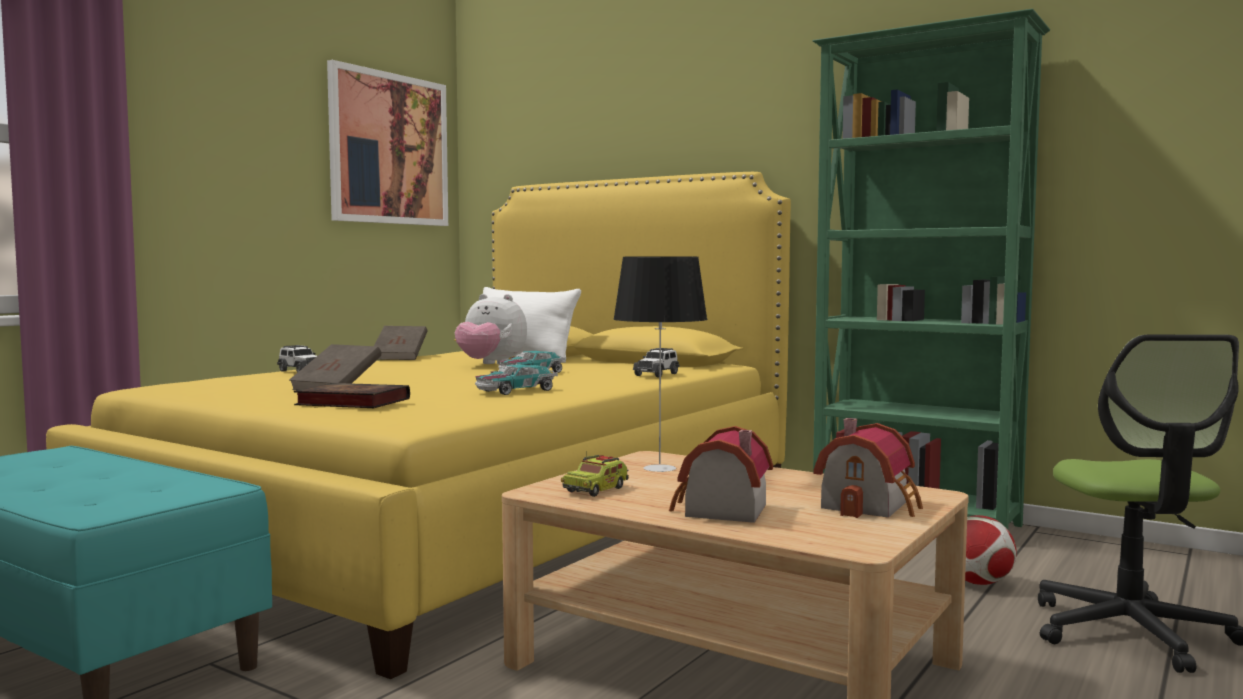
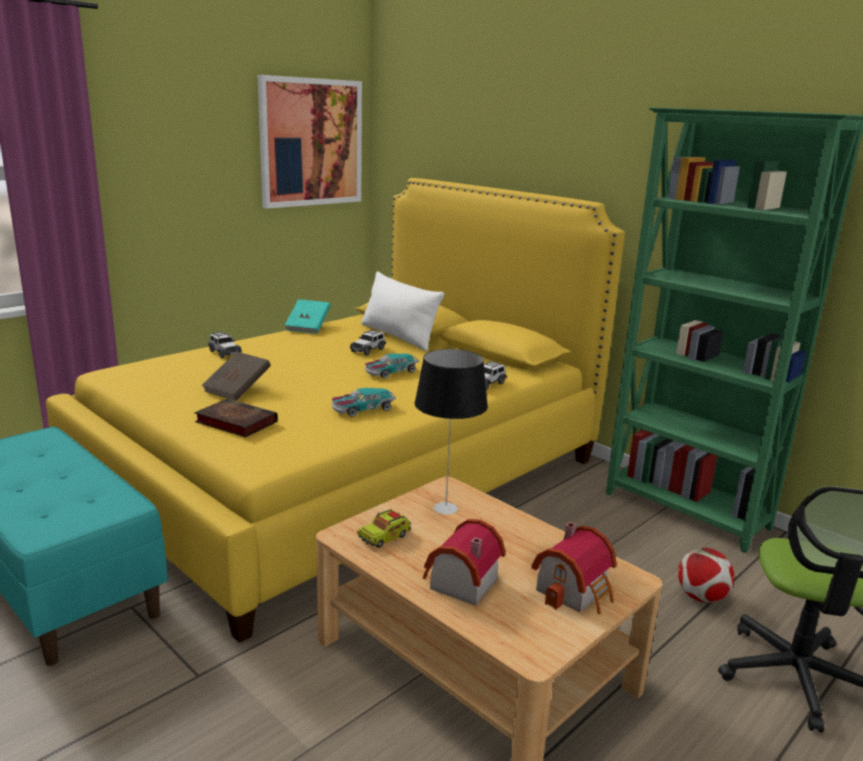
camera: 10 degrees right, 15 degrees up
brown book [374,326,427,360] -> turquoise book [285,299,331,334]
plush toy [455,294,527,365] -> toy car [350,330,386,356]

